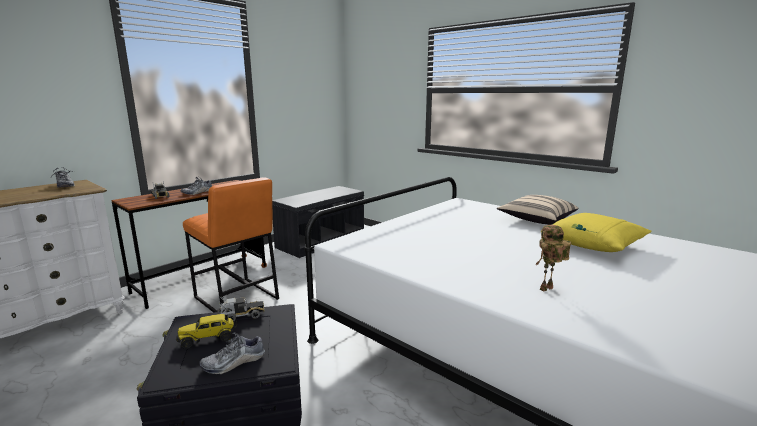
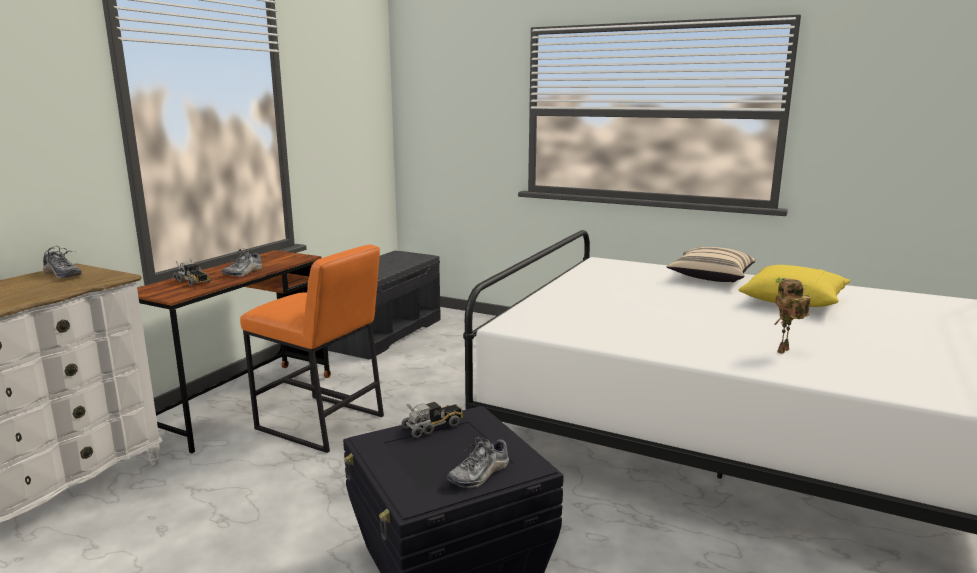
camera: 15 degrees left, 0 degrees up
toy truck [176,314,237,349] -> none

